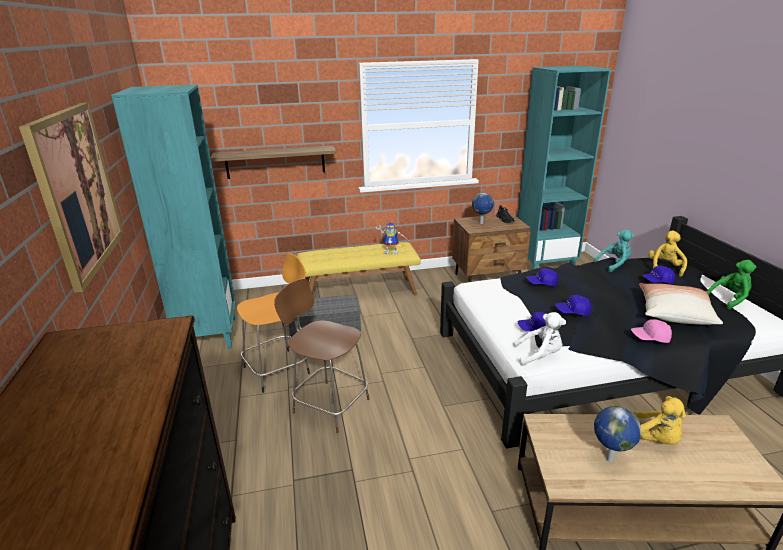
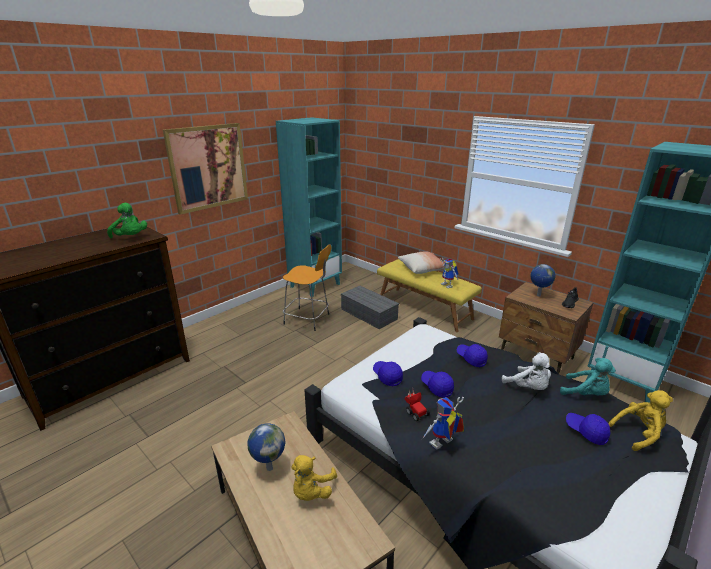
camera: 55 degrees right, 0 degrees up
shelf [211,145,336,179] -> none
brown chair [274,279,370,433] -> none
white plush toy [513,312,566,366] -> white plush toy moved to [502,352,551,390]
pink cap [631,319,672,343] -> toy robot [422,397,464,450]
pillow [639,283,723,325] -> pillow moved to [398,251,445,274]
green plush toy [707,260,756,309] -> green plush toy moved to [107,203,147,238]
none -> toy car [405,390,430,421]

